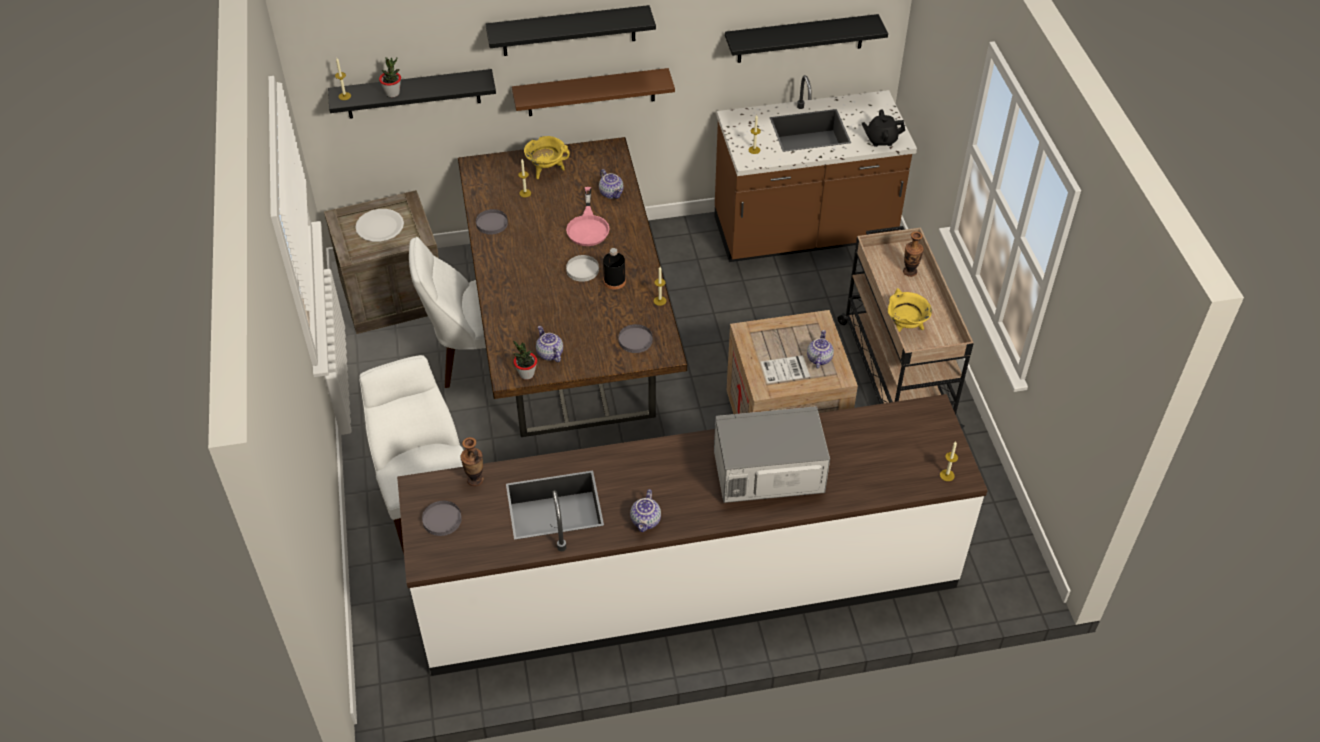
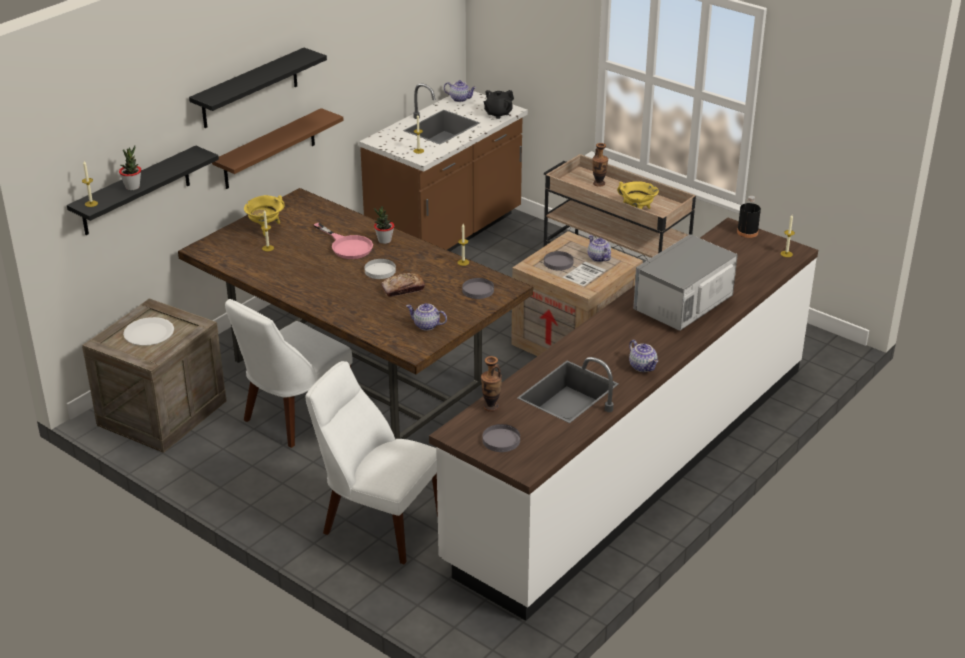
camera: 40 degrees left, 15 degrees down
grey plate [476,209,508,234] -> grey plate moved to [544,251,574,271]
potted plant [513,340,537,380] -> potted plant moved to [374,206,394,244]
teapot [599,169,624,199] -> teapot moved to [444,80,476,102]
black bottle [603,248,626,289] -> black bottle moved to [737,196,761,238]
black shelf [725,14,888,63] -> none
none -> bread [381,273,425,297]

